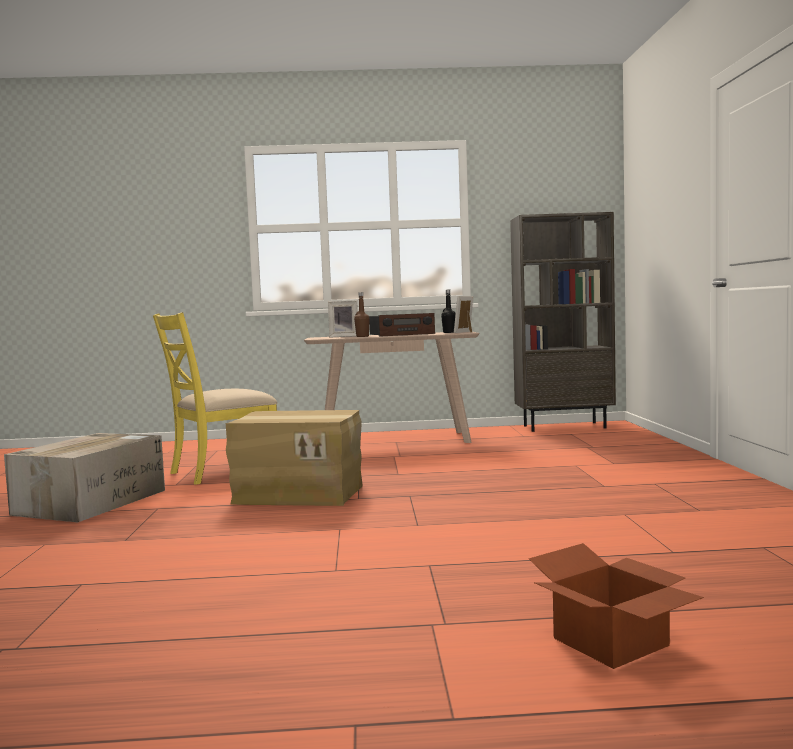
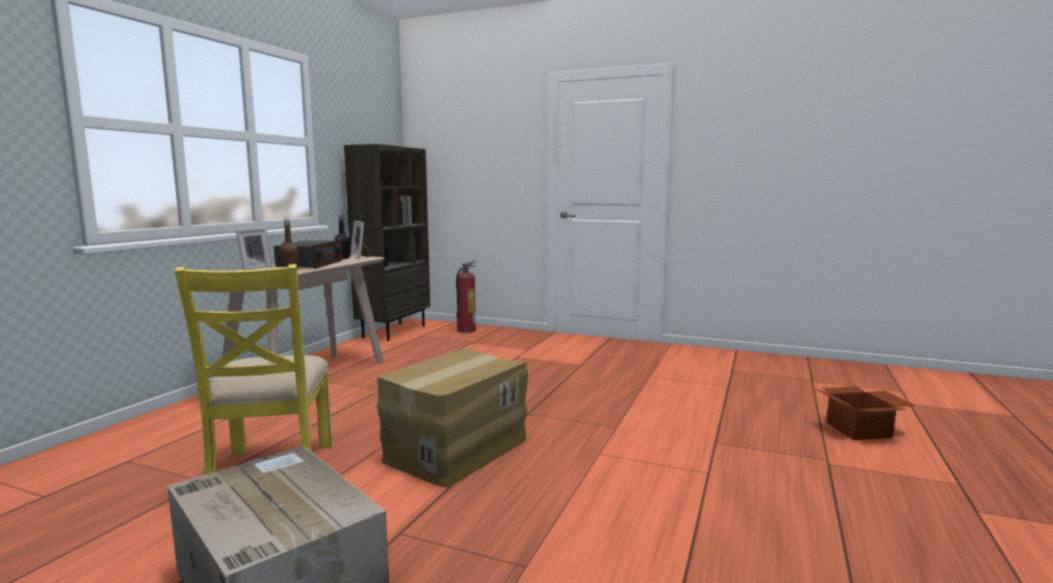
camera: 65 degrees left, 5 degrees up
none -> fire extinguisher [456,261,476,333]

